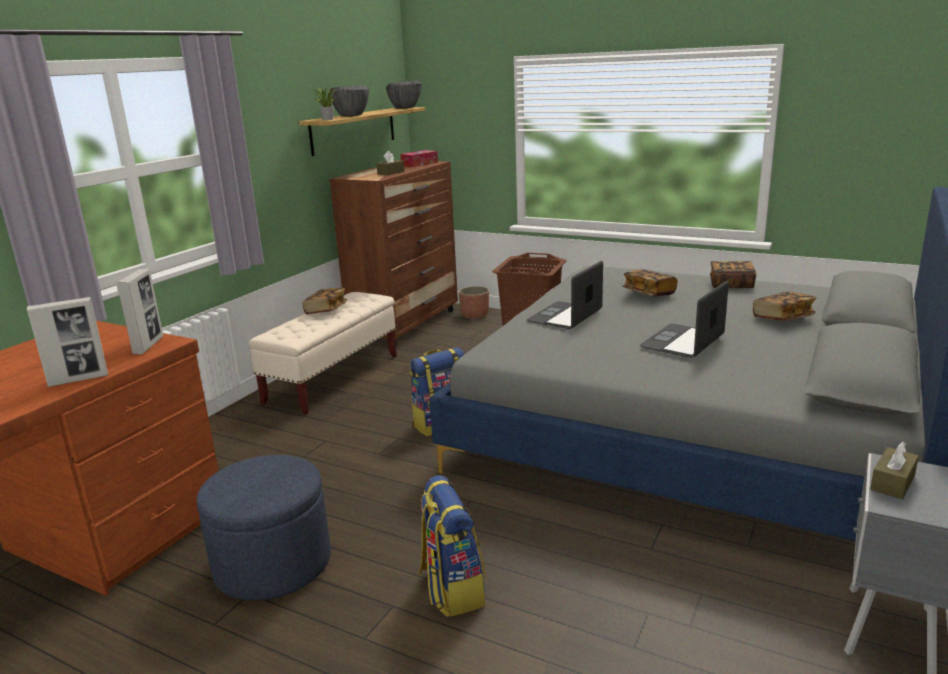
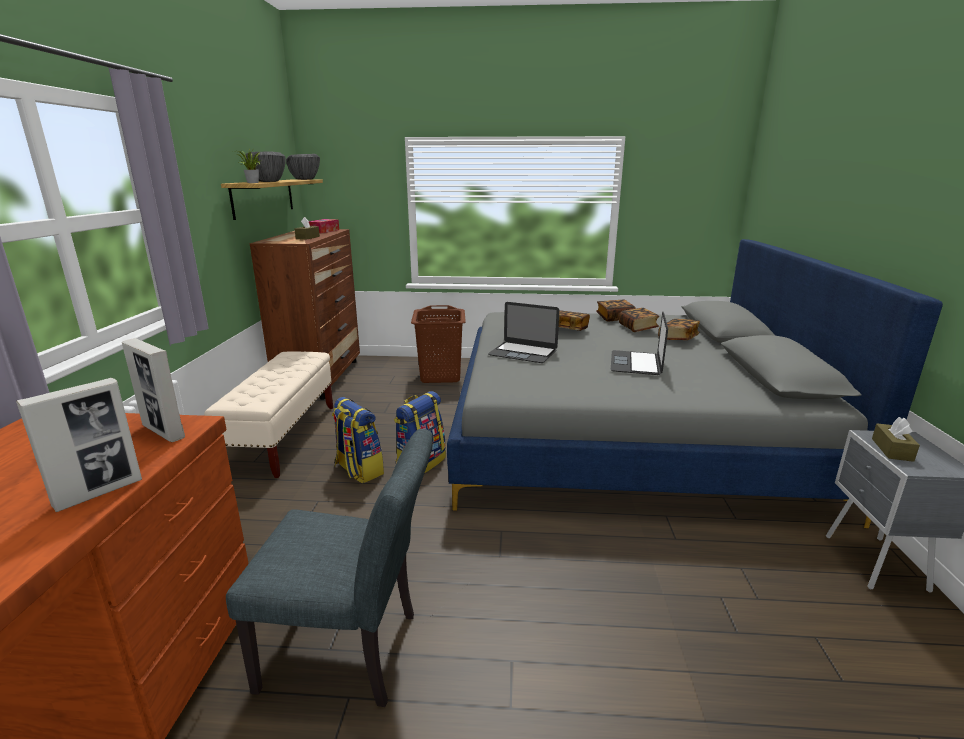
camera: 25 degrees left, 0 degrees up
picture frame [116,269,163,355] -> picture frame turned 150 degrees clockwise [122,338,185,442]
blue ottoman [197,455,331,600] -> grey chair [226,429,433,707]
book [303,288,347,314] -> book moved to [619,308,659,332]
backpack [419,475,486,617] -> backpack moved to [332,397,384,483]
planter [459,286,489,319] -> none
laptop [527,261,603,329] -> laptop turned 75 degrees counterclockwise [488,302,559,363]

